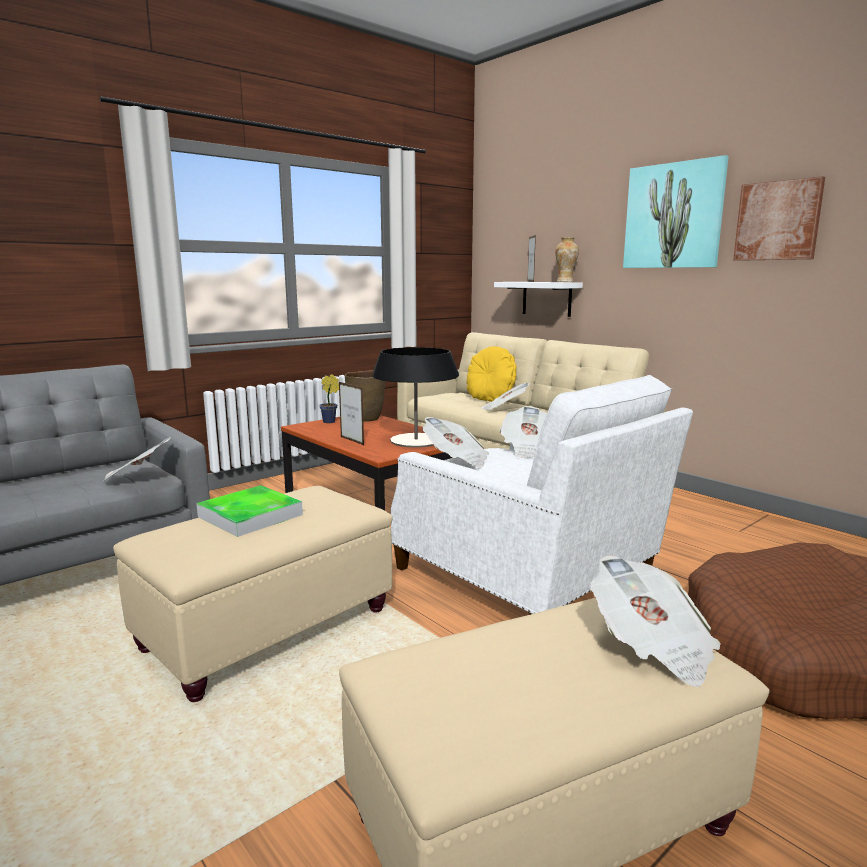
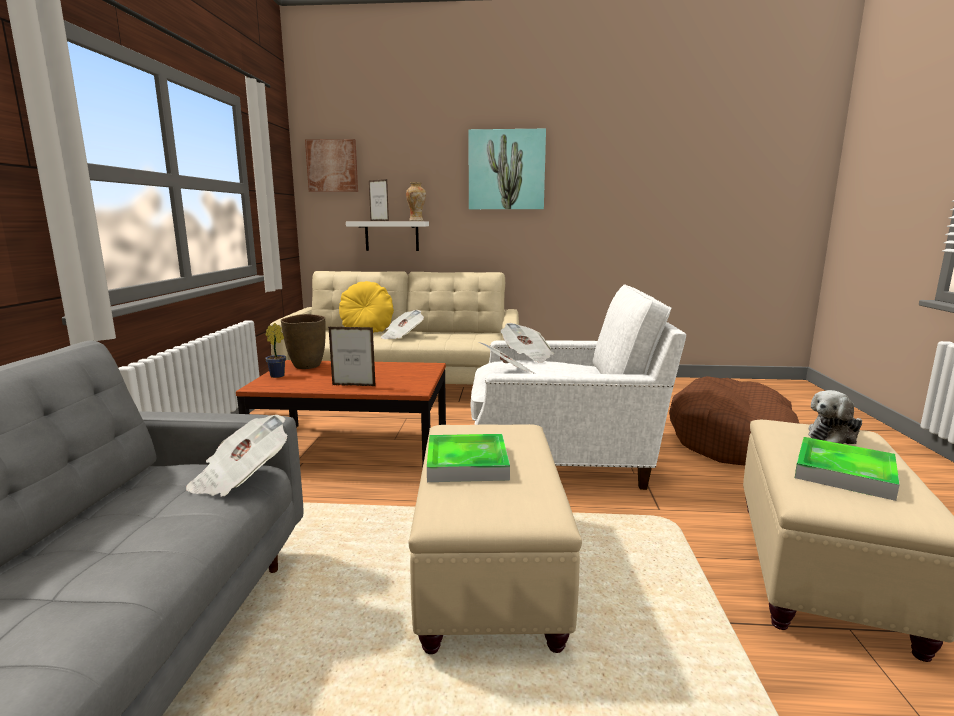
camera: 45 degrees left, 0 degrees up
table lamp [372,347,459,448] -> none
newspaper [591,555,721,687] -> plush toy [808,390,862,444]
picture [733,176,825,261] -> picture moved to [305,139,358,192]
none -> tray [795,437,900,501]

